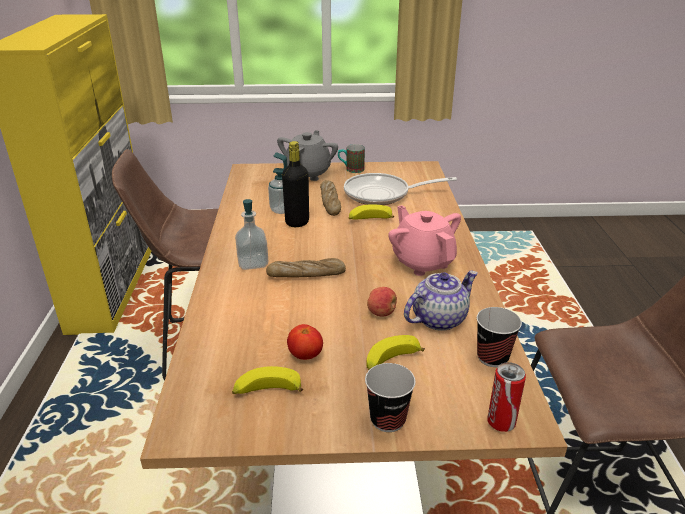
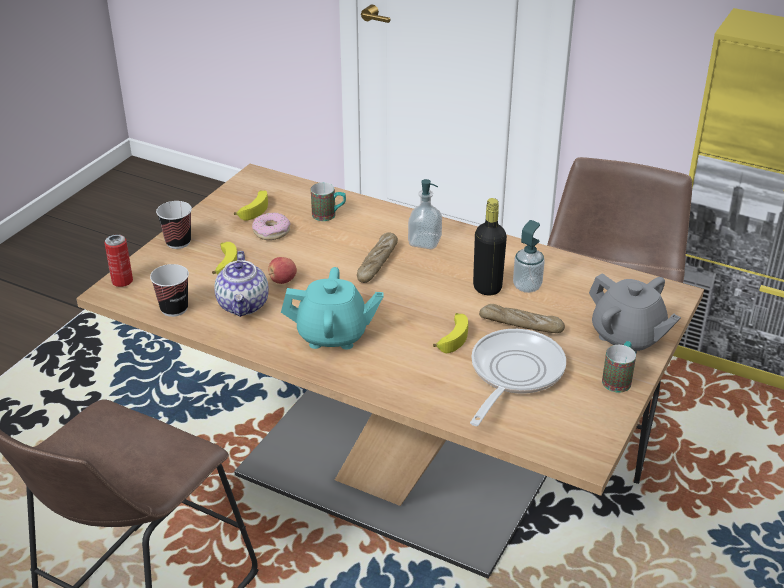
camera: 120 degrees right, 5 degrees up
tomato [287,324,323,360] -> donut [252,213,291,240]
pink teapot [388,205,461,276] -> turquoise teapot [281,267,384,349]
none -> mug [311,183,346,221]

